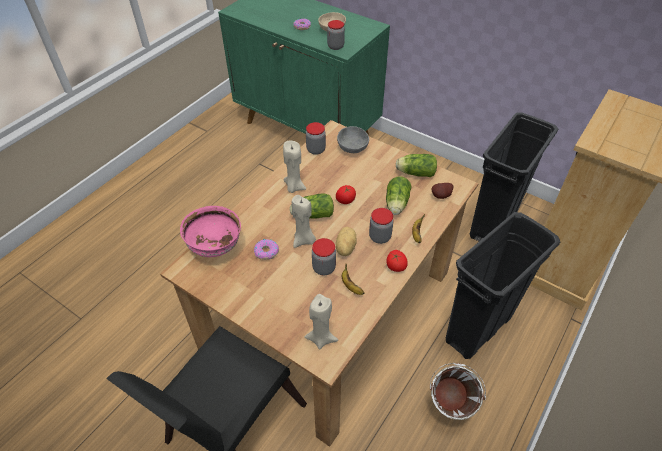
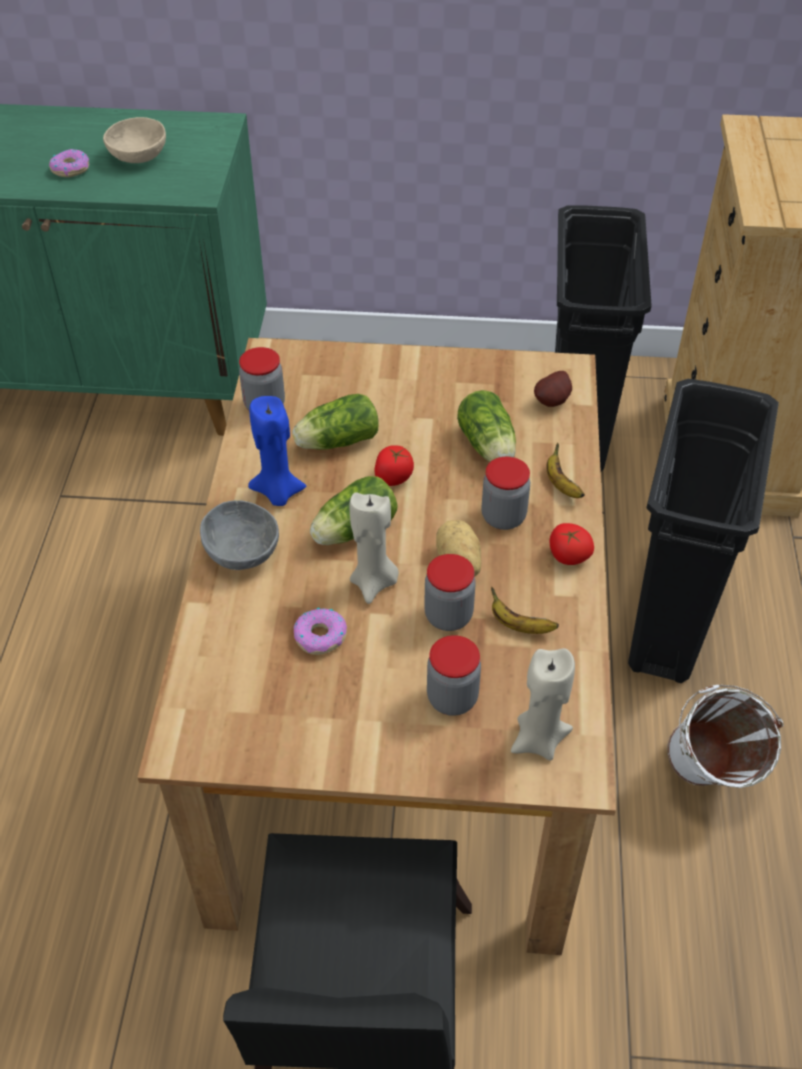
camera: 30 degrees left, 0 degrees up
pink bowl [180,206,241,257] -> none
beige candle [283,140,306,193] -> blue candle [248,396,306,506]
jar [327,20,345,50] -> jar moved to [427,635,481,716]
grey bowl [337,126,369,153] -> grey bowl moved to [200,500,279,570]
lettuce [396,154,437,177] -> lettuce moved to [292,394,378,450]

